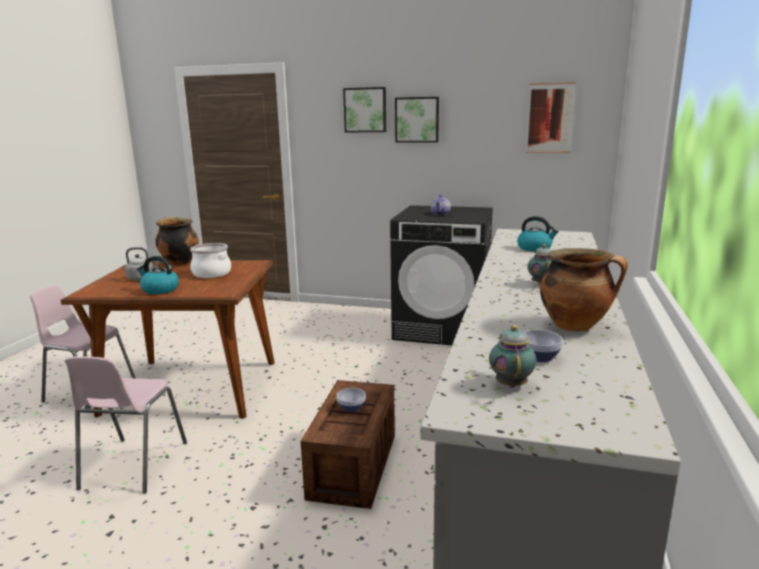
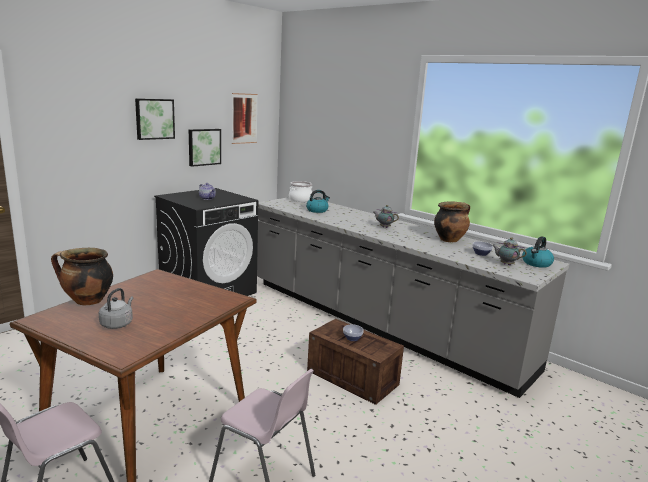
camera: 65 degrees left, 0 degrees up
kettle [137,256,179,294] -> kettle moved to [522,236,554,268]
cooking pot [190,243,231,278] -> cooking pot moved to [289,181,312,202]
picture [343,87,386,132] -> picture moved to [189,129,221,167]

